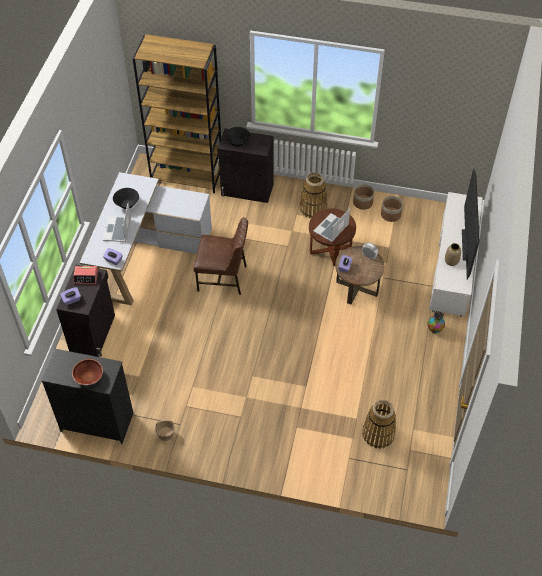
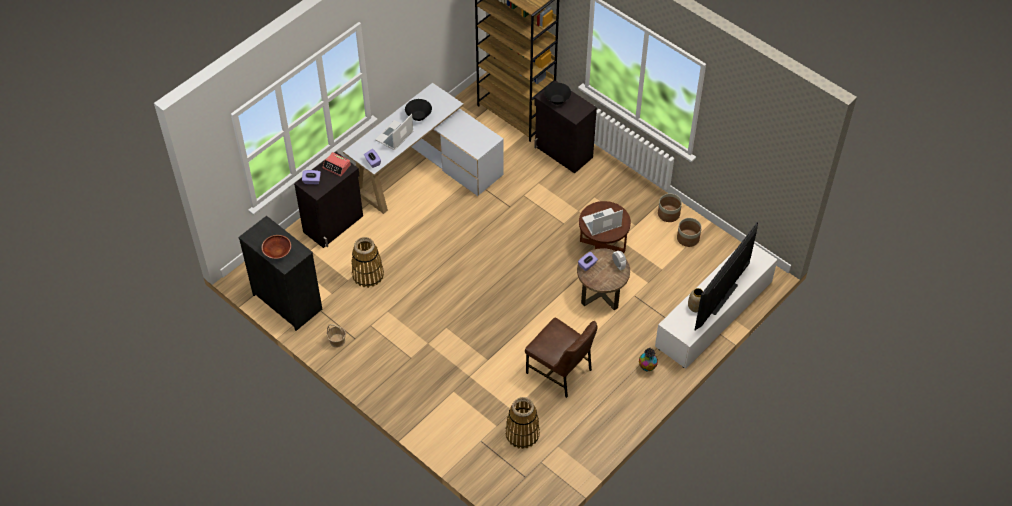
camera: 30 degrees right, 0 degrees up
brown chair [193,217,248,295] -> brown chair moved to [525,318,598,398]
basket [300,173,327,218] -> basket moved to [351,237,384,288]

